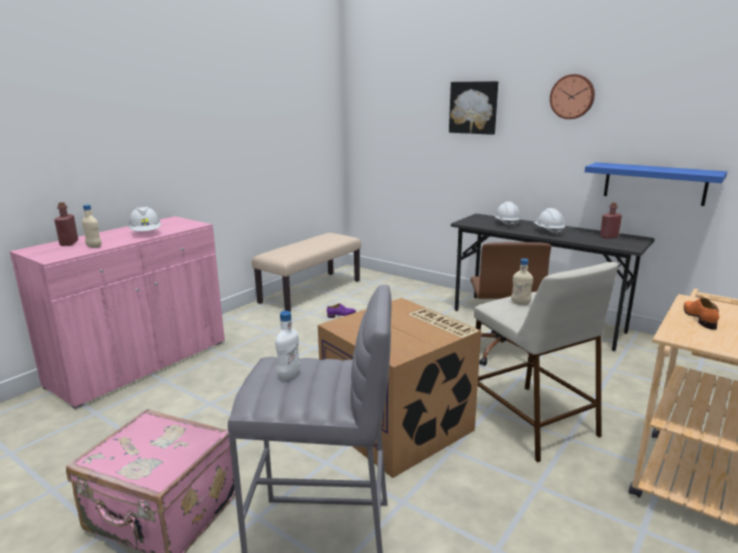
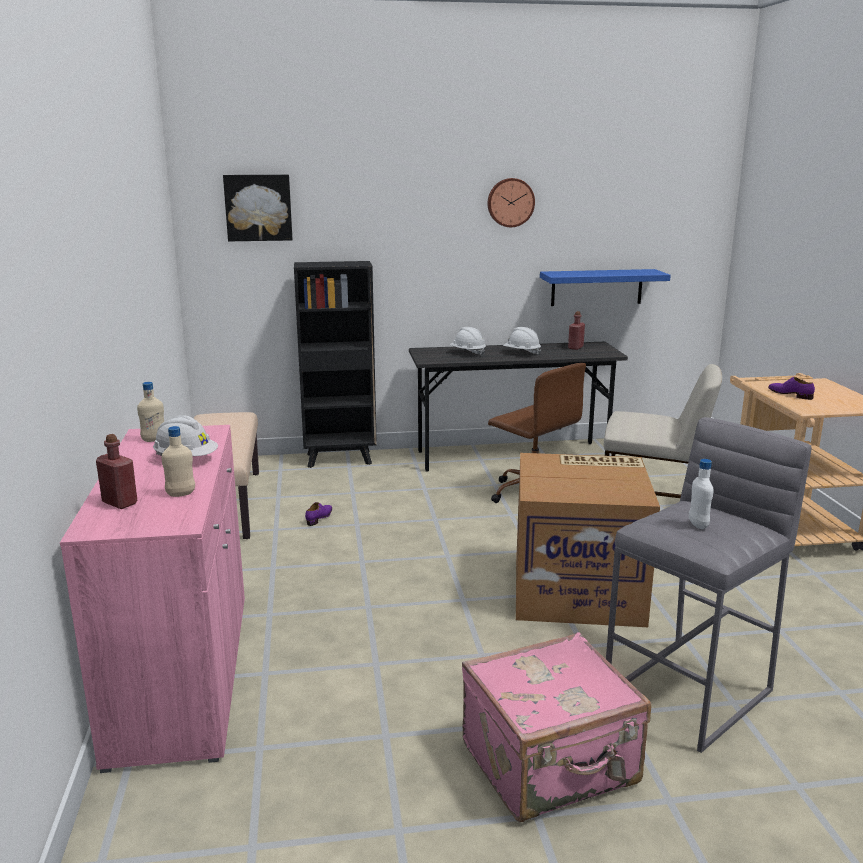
camera: 45 degrees left, 0 degrees up
picture [449,81,498,135] -> picture moved to [223,174,292,241]
beige bottle [511,258,533,305] -> beige bottle moved to [137,382,164,442]
orange shoe [684,297,719,330] -> purple shoe [768,377,815,400]
none -> black bookcase [294,261,377,468]

